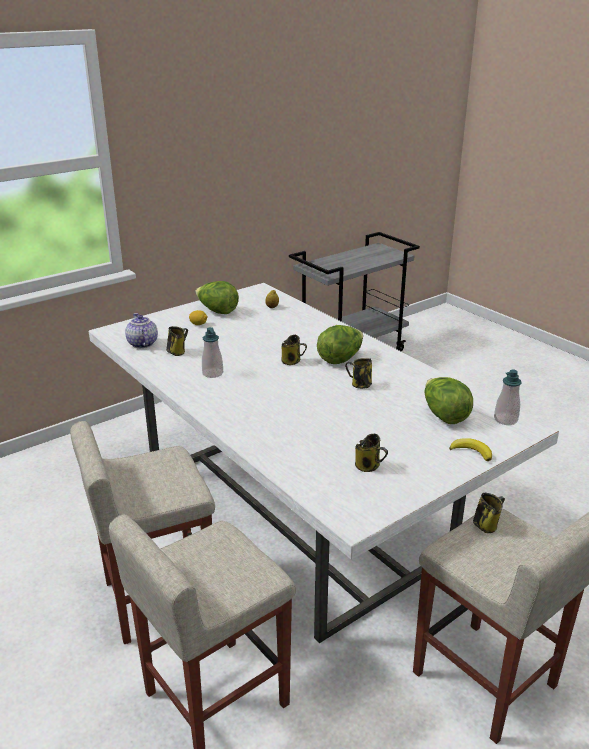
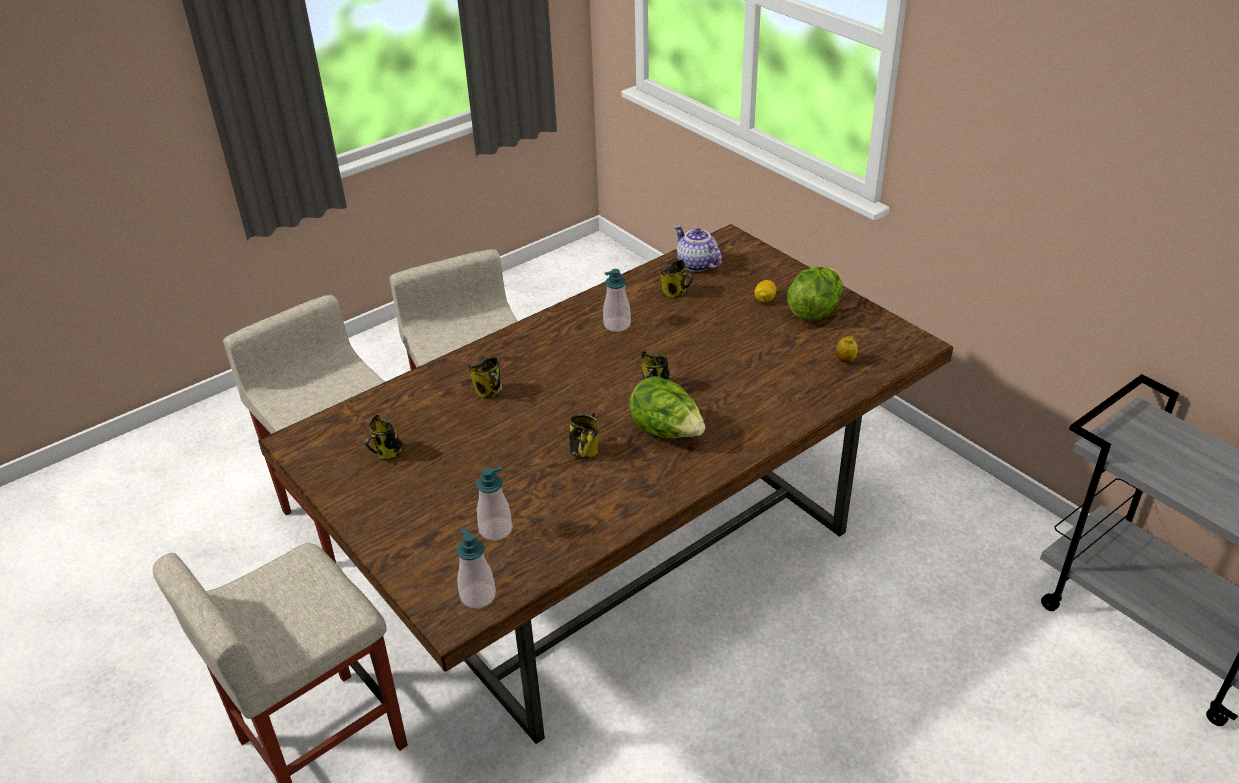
camera: 90 degrees right, 10 degrees up
white dining table [89,283,559,643] -> brown dining table [258,224,953,744]
teapot [125,313,158,348] -> teapot turned 105 degrees counterclockwise [674,225,722,272]
lettuce [424,377,473,424] -> soap dispenser [476,467,512,541]
banana [449,438,492,461] -> none
mug [473,493,505,533] -> mug moved to [469,357,502,398]

